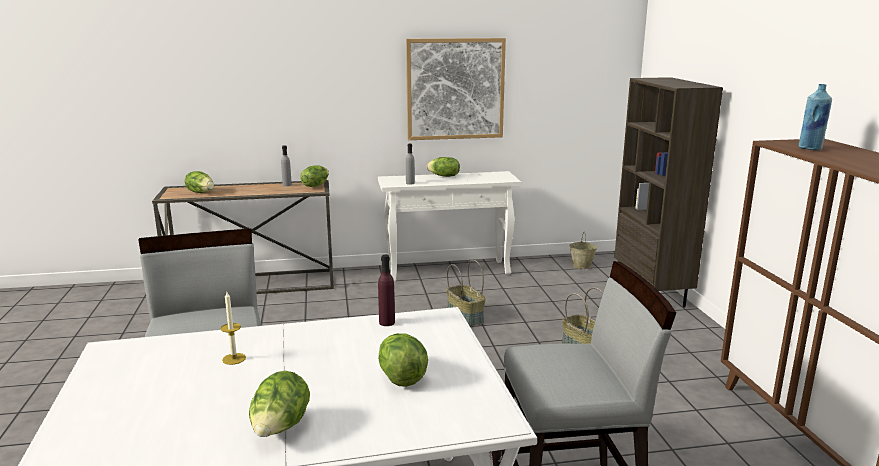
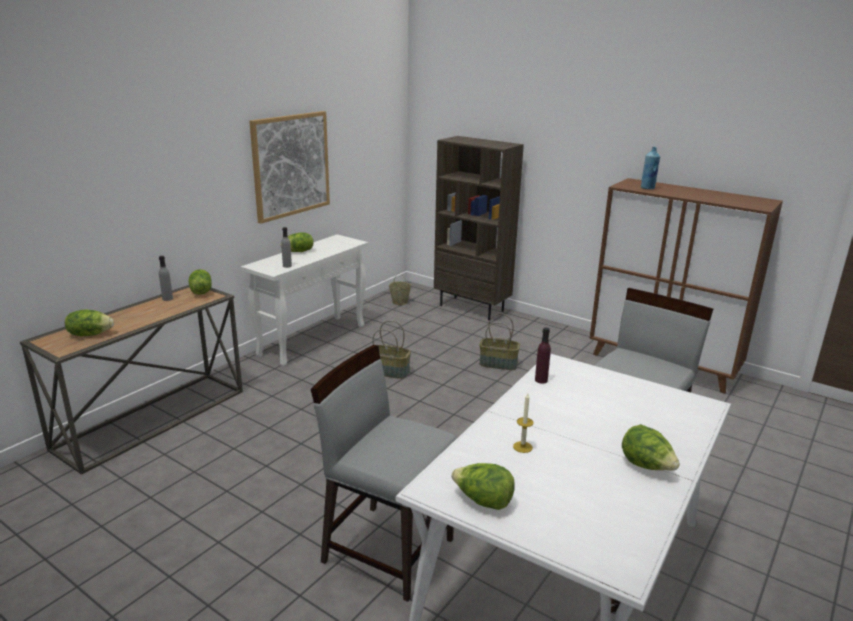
camera: 45 degrees left, 5 degrees up
lettuce [378,333,428,387] -> lettuce moved to [451,463,515,510]

